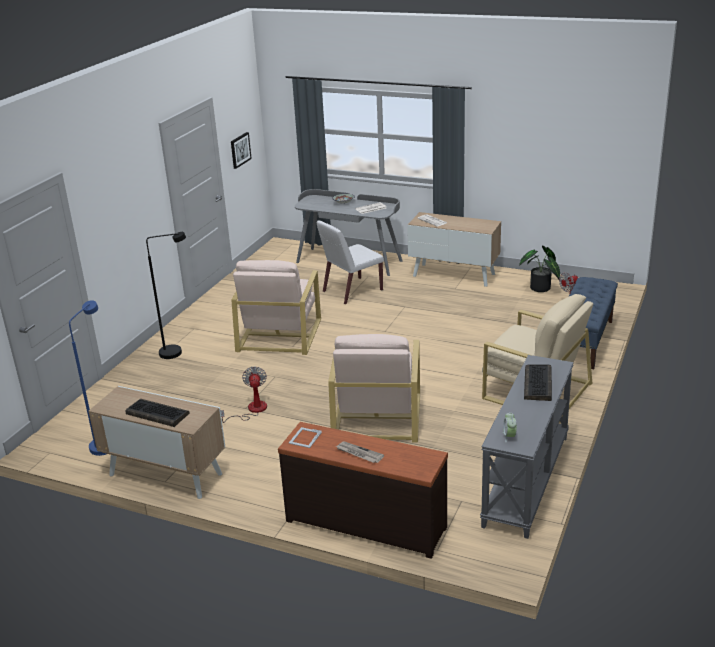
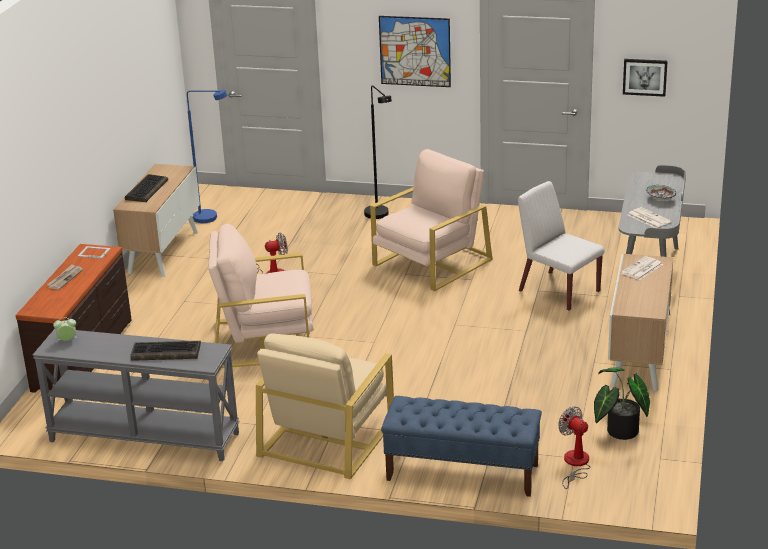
camera: 80 degrees right, 0 degrees up
beige armchair [232,260,321,355] -> beige armchair turned 135 degrees clockwise [370,149,493,291]
none -> picture [379,16,451,87]

